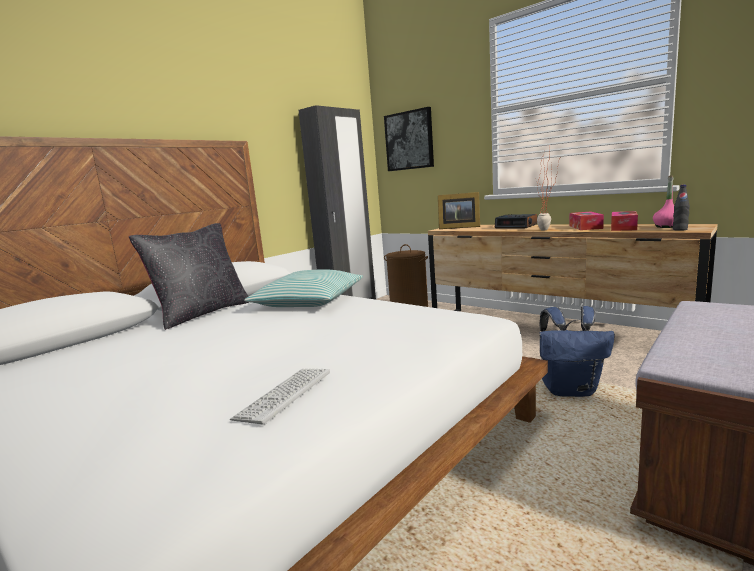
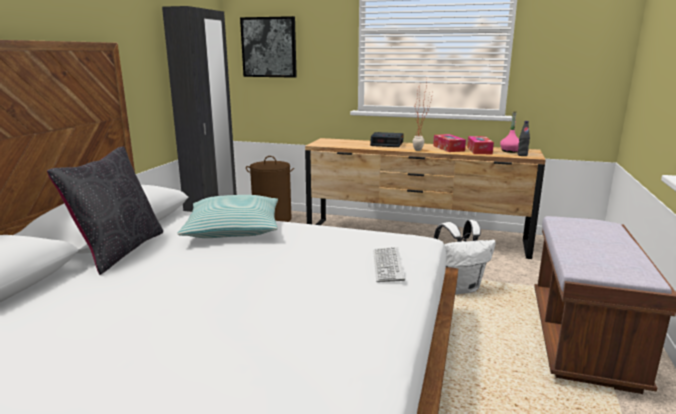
camera: 25 degrees left, 5 degrees up
keyboard [230,369,330,425] -> keyboard moved to [373,247,405,282]
picture frame [438,192,480,229] -> none
blue backpack [540,306,615,397] -> white backpack [434,220,496,294]

